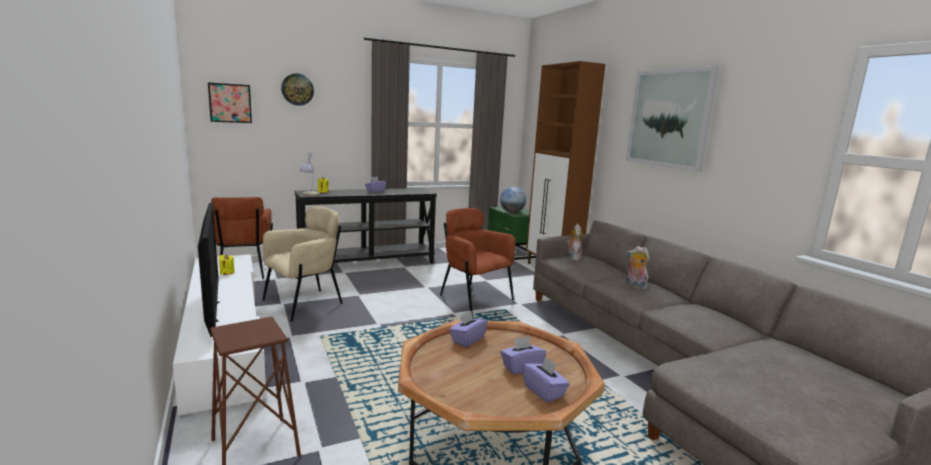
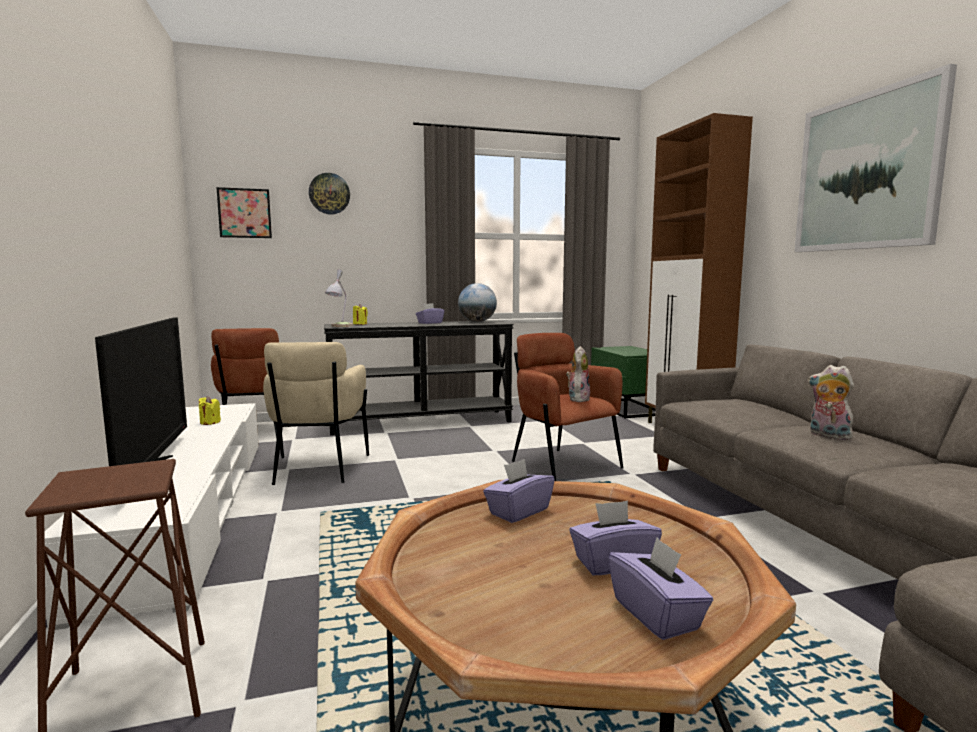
camera: 10 degrees right, 5 degrees down
beige armchair [262,206,343,321] -> beige armchair turned 120 degrees clockwise [263,342,369,485]
globe [500,187,526,213] -> globe moved to [458,283,497,322]
plush toy [567,224,582,261] -> plush toy moved to [566,346,590,402]

